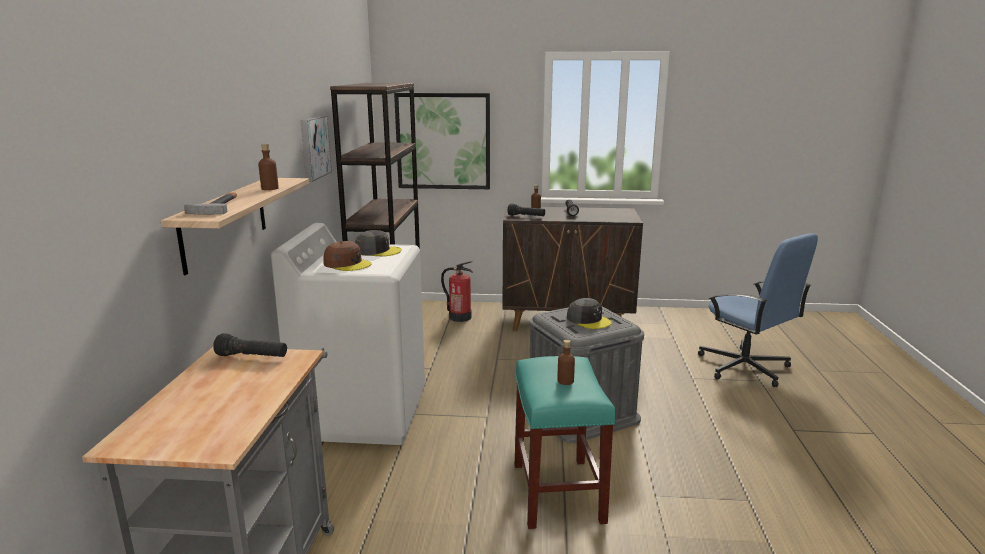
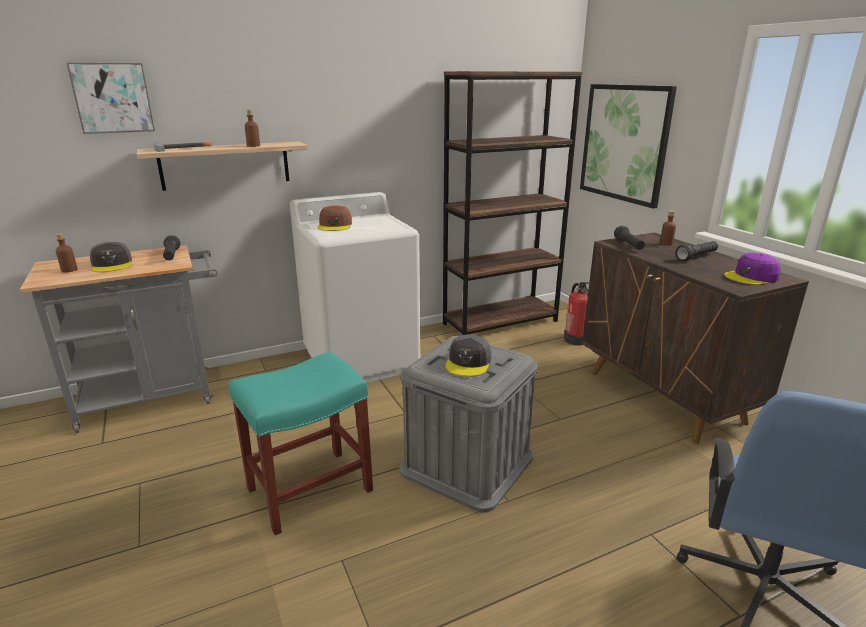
camera: 60 degrees right, 5 degrees up
picture [301,116,332,182] -> picture moved to [67,63,155,134]
grey cap [355,230,402,256] -> grey cap moved to [90,242,132,272]
brown bottle [557,340,575,385] -> brown bottle moved to [56,233,77,273]
none -> purple cap [724,253,781,285]

